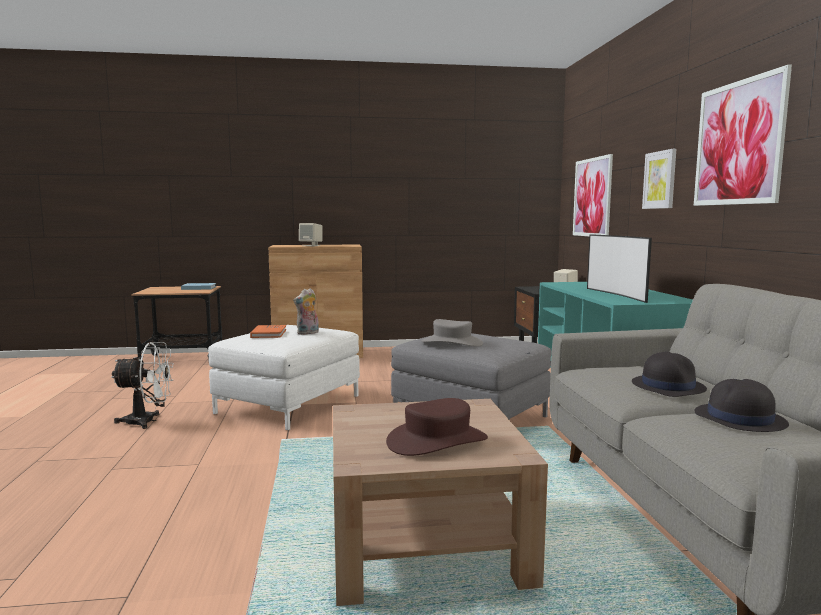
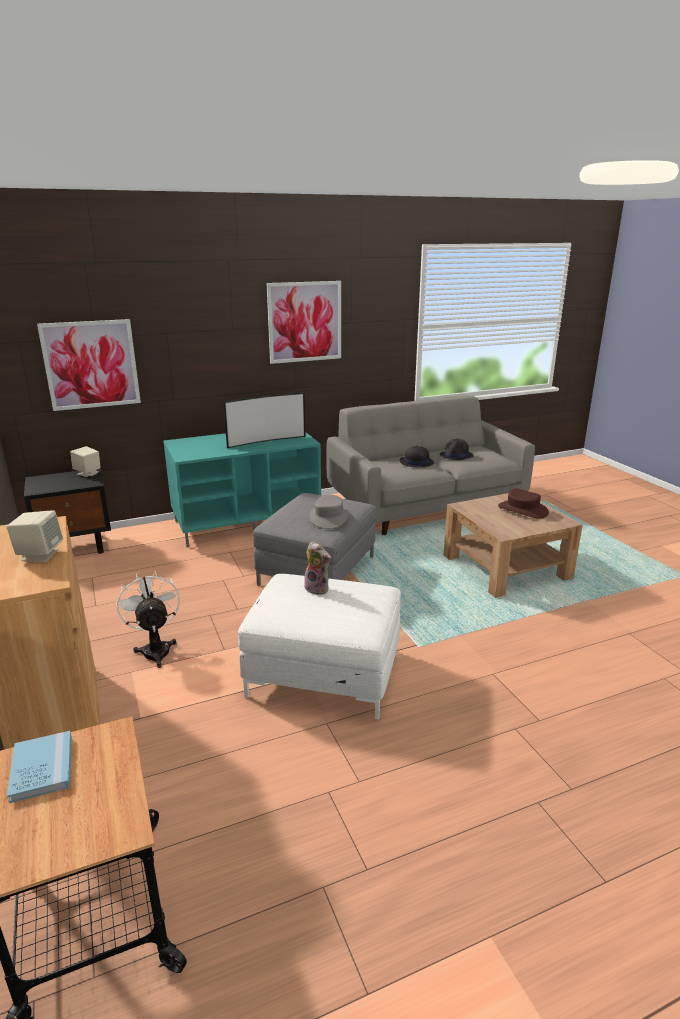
camera: 105 degrees left, 15 degrees up
white fan [111,342,174,429] -> white fan moved to [116,571,180,668]
orange book [250,325,286,338] -> none
picture [642,149,676,209] -> none

